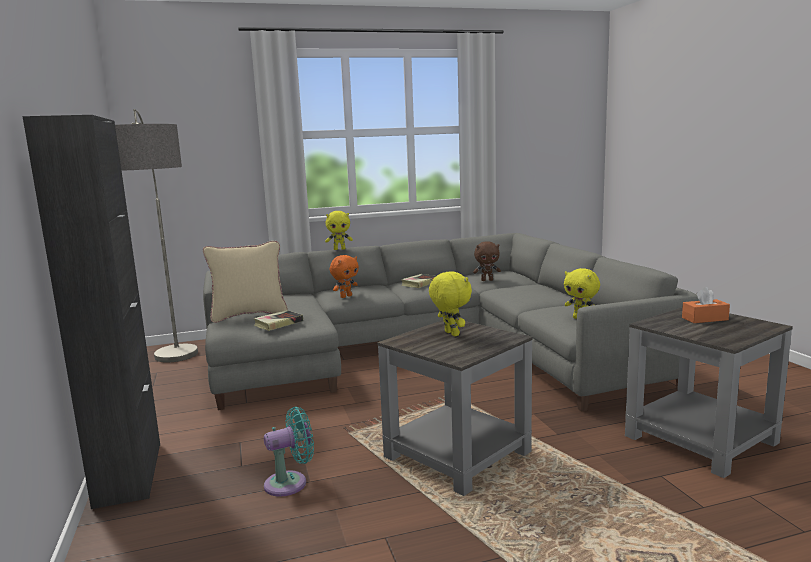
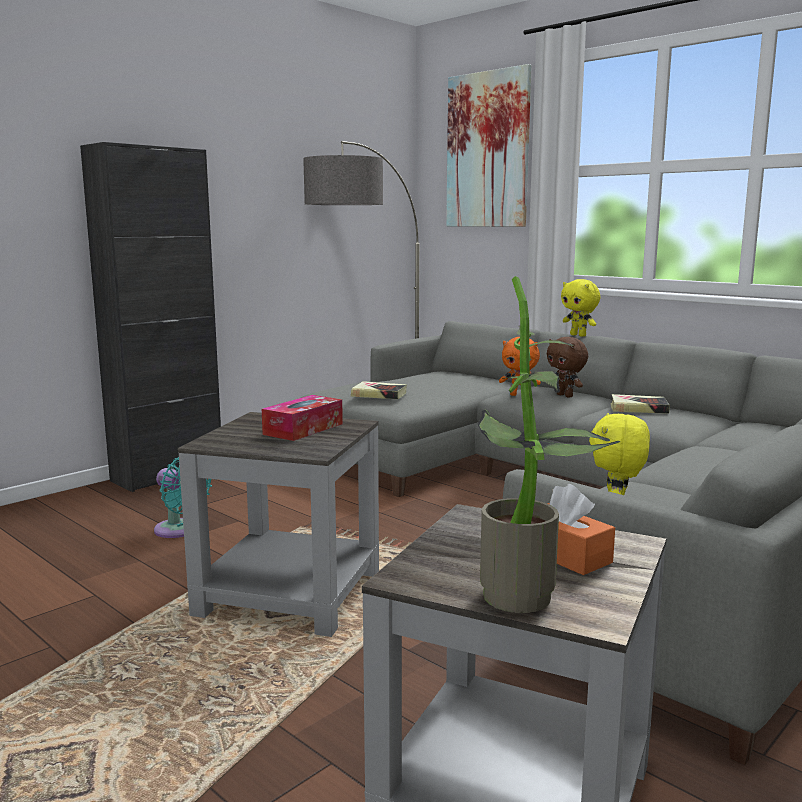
camera: 60 degrees right, 0 degrees up
beige pillow [203,241,288,323] -> none
yellow plush toy [429,271,472,336] -> tissue box [262,395,343,441]
brown plush toy [473,241,501,281] -> brown plush toy moved to [547,337,588,397]
none -> picture [446,64,532,227]
none -> potted plant [478,276,620,613]

